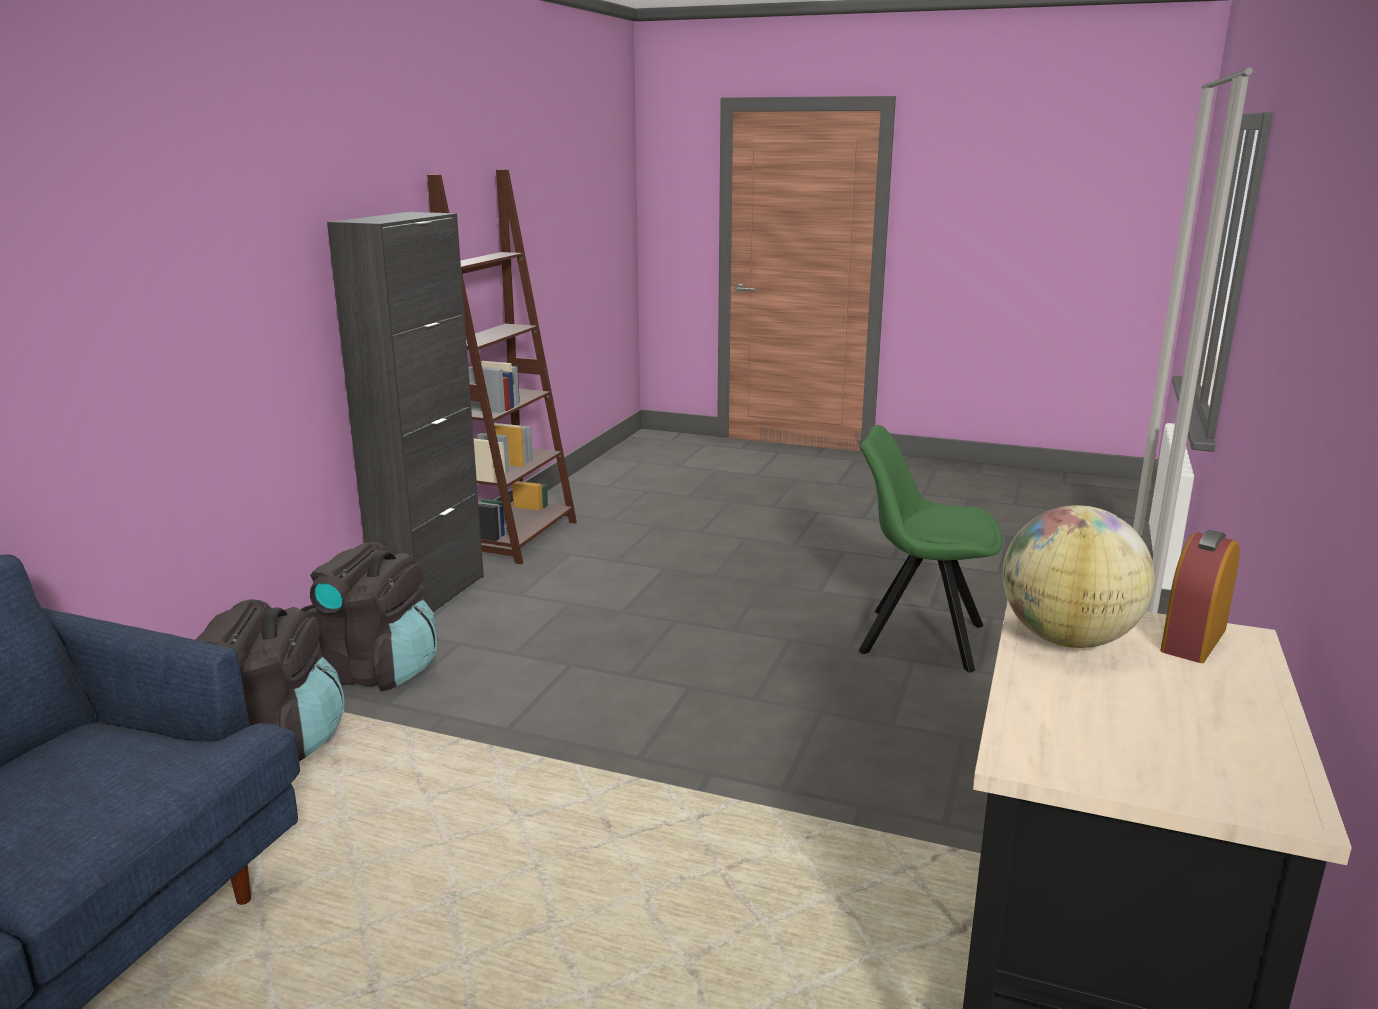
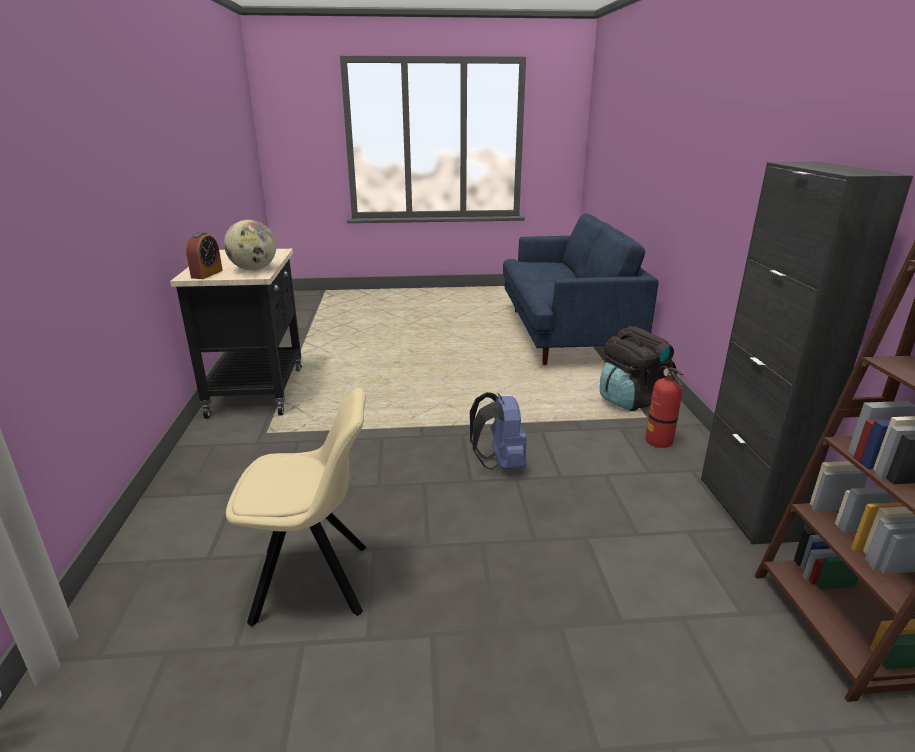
camera: 155 degrees right, 5 degrees up
black backpack [301,542,437,691] -> fire extinguisher [646,366,683,448]
green chair [859,425,1003,673] -> beige chair [226,388,367,627]
none -> blue backpack [470,392,527,470]

